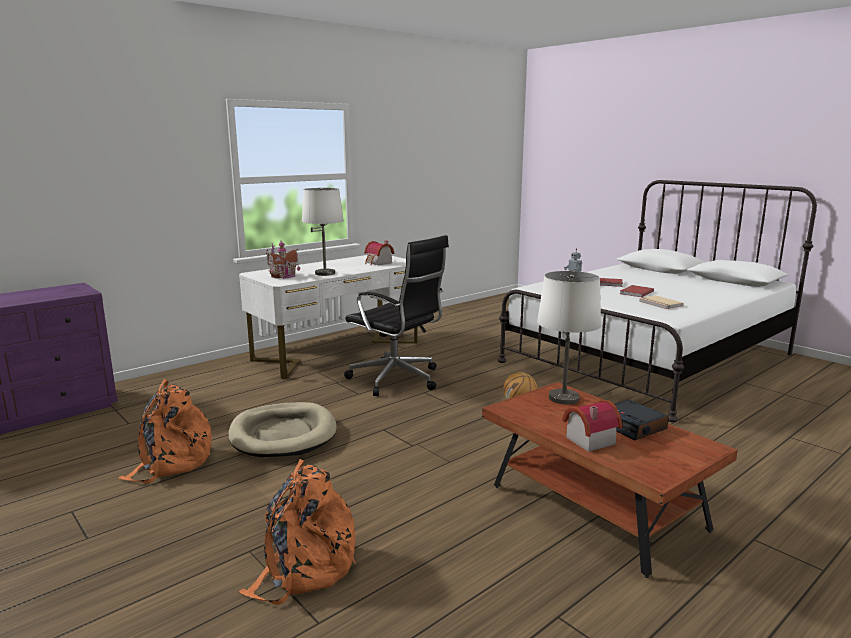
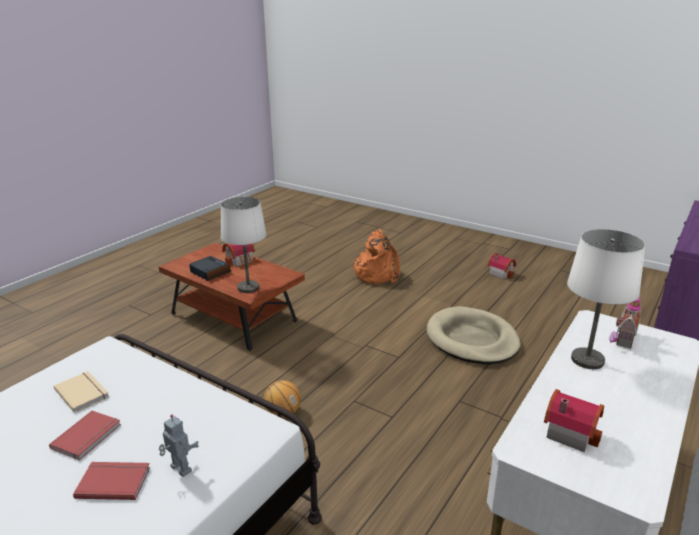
camera: 165 degrees right, 10 degrees up
orange backpack [118,379,212,483] -> none
black office chair [344,235,449,396] -> none
none -> toy house [488,253,516,279]

